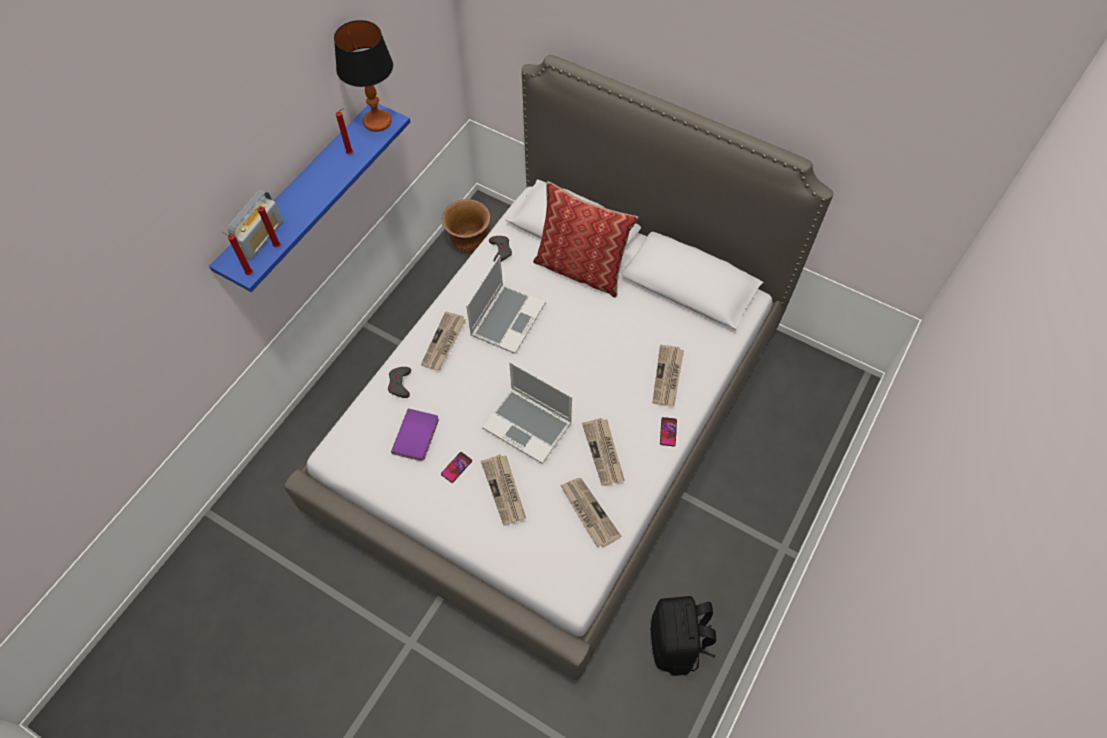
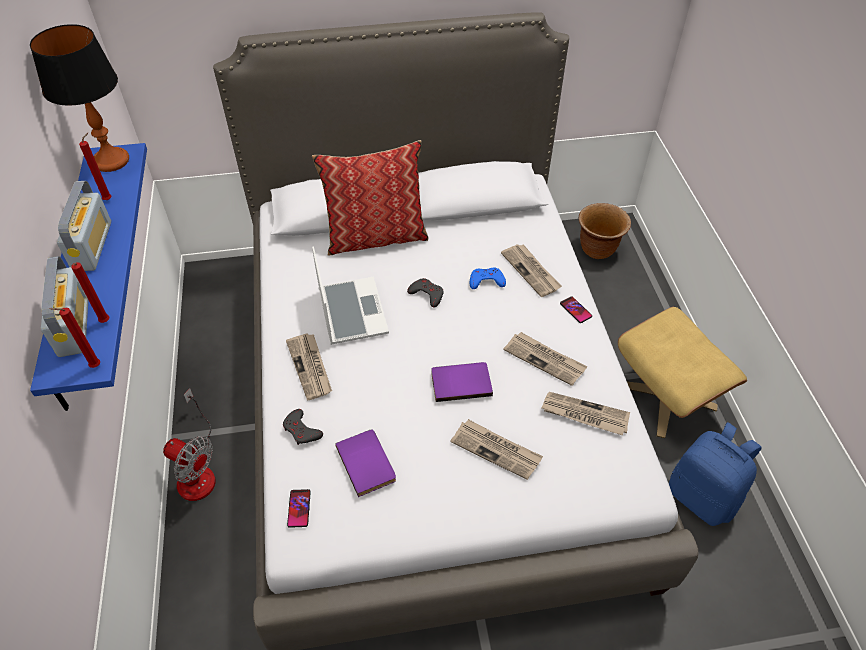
camera: 40 degrees left, 10 degrees down
phone [441,452,472,483] -> phone moved to [287,489,311,528]
brown planter [442,199,490,253] -> brown planter moved to [578,203,631,259]
laptop [482,362,572,464] -> purple book [431,362,493,402]
grey game controller [489,236,512,262] -> grey game controller moved to [407,278,444,308]
black backpack [651,596,716,676] -> blue backpack [669,422,762,526]
none -> radio [57,181,111,271]
none -> fan [163,388,216,501]
none -> blue game controller [470,268,506,289]
none -> beige ottoman [618,307,747,438]

